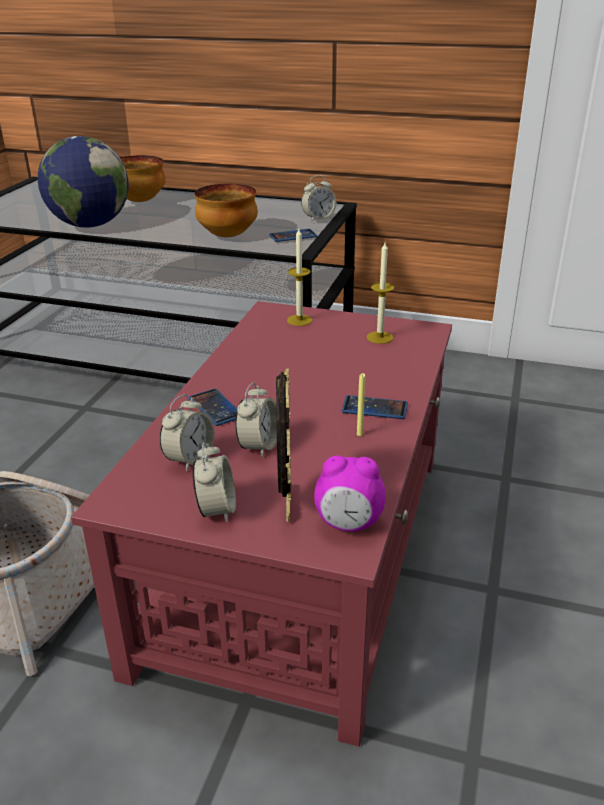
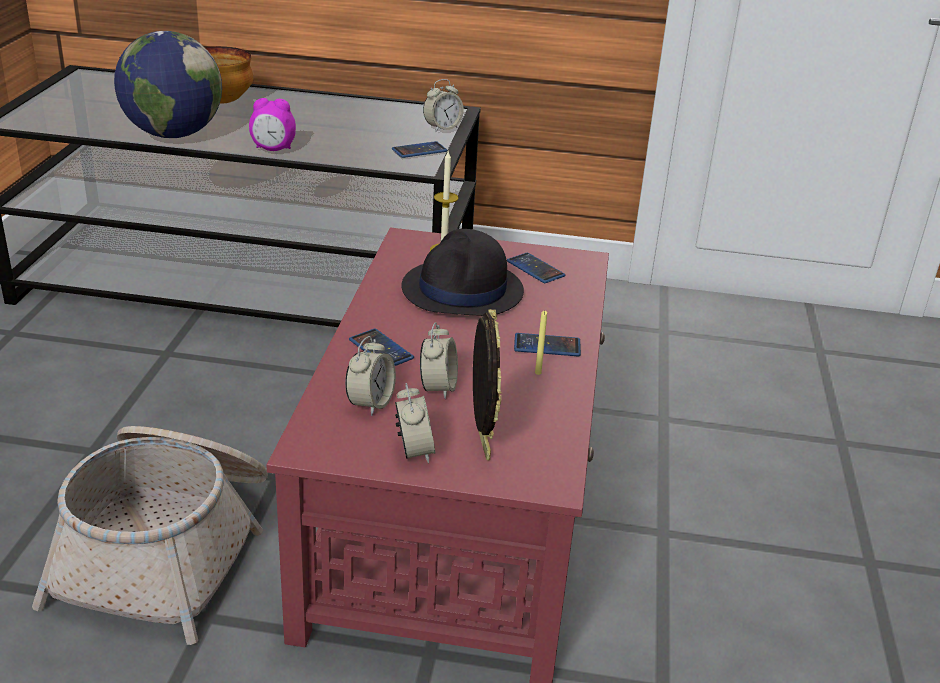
camera: 10 degrees left, 0 degrees up
bowl [194,184,258,237] -> none
alarm clock [314,456,386,531] -> alarm clock moved to [249,98,296,151]
candle [367,242,394,344] -> phone [507,253,565,283]
none -> black hat [401,229,524,316]

